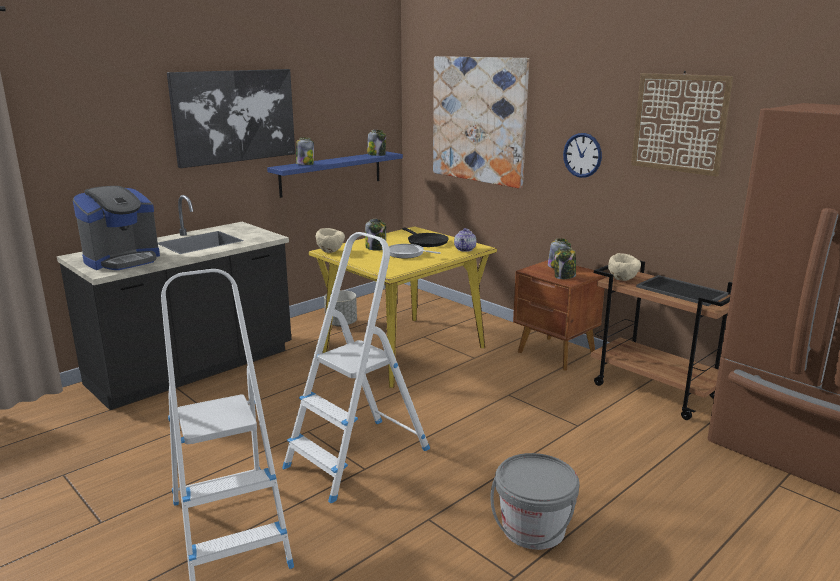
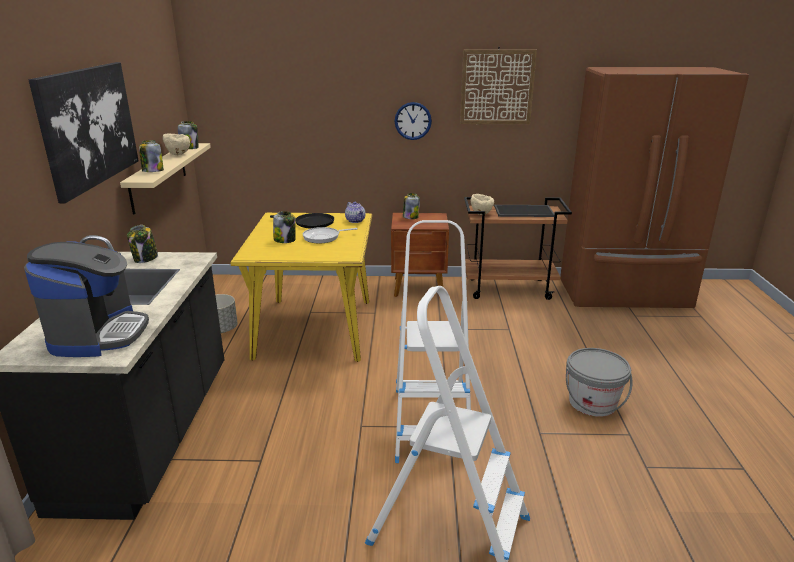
camera: 45 degrees left, 5 degrees up
blue shelf [267,151,403,198] -> beige shelf [120,143,211,214]
beige bowl [316,228,345,253] -> beige bowl moved to [163,133,190,155]
picture [433,56,529,188] -> none
jar [554,247,576,279] -> jar moved to [127,225,158,263]

